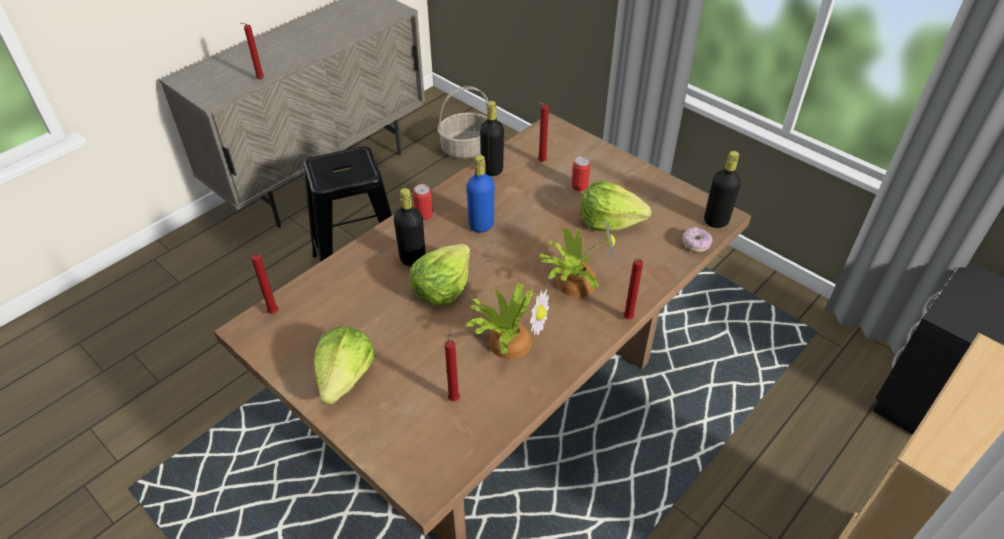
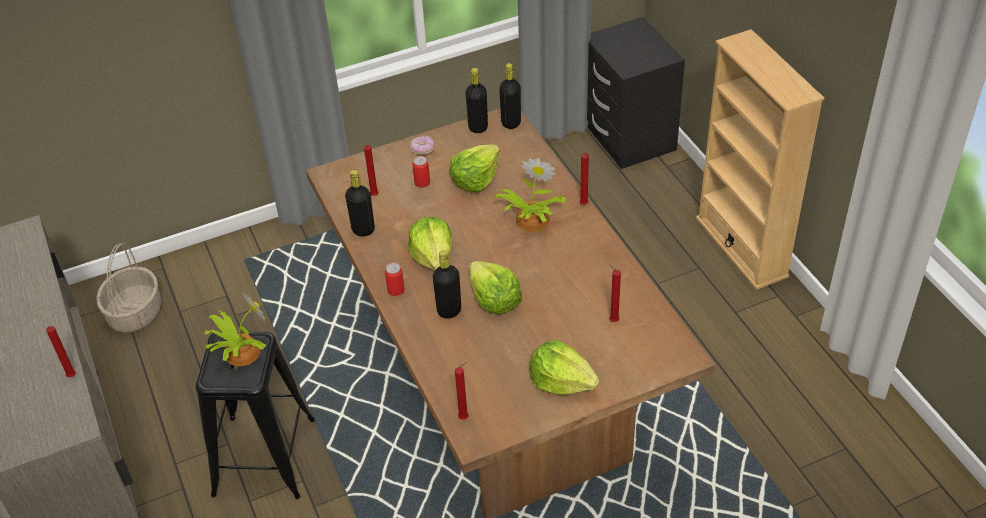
camera: 65 degrees left, 0 degrees up
potted plant [465,283,549,359] -> potted plant moved to [205,293,266,366]
blue bottle [467,155,494,233] -> lettuce [408,217,453,270]
donut [683,227,712,252] -> donut moved to [410,136,435,155]
none -> black bottle [465,68,488,133]

